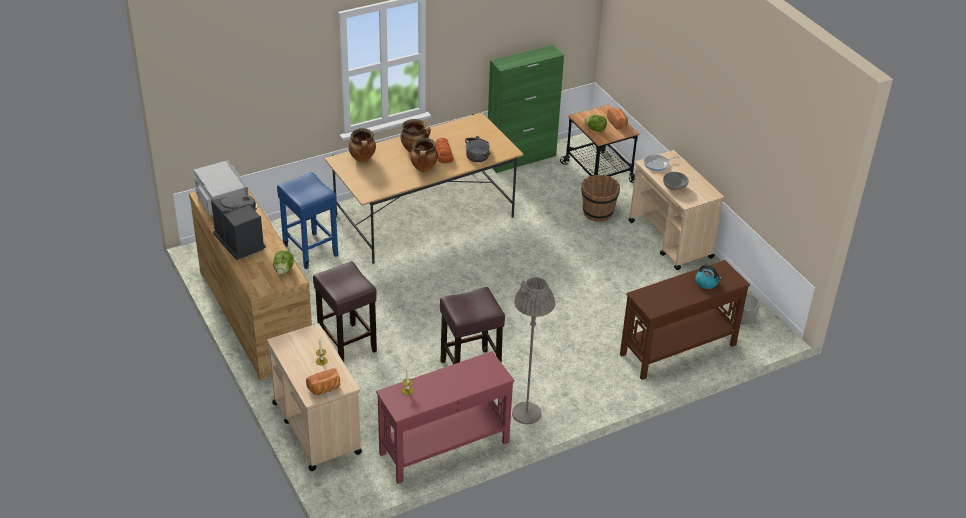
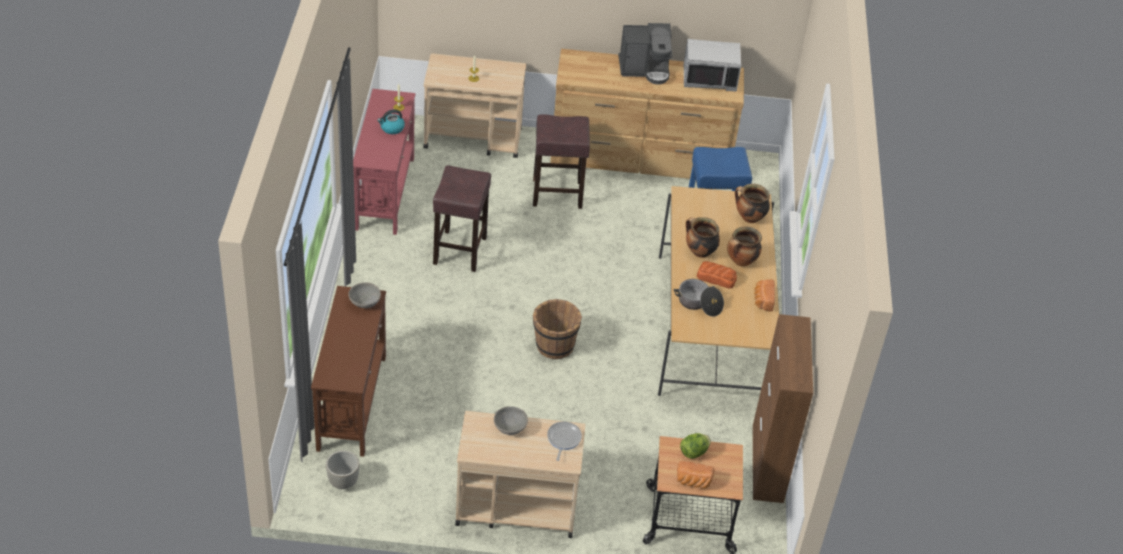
camera: 120 degrees right, 5 degrees up
lettuce [273,250,294,274] -> none
bread [306,368,340,395] -> bread moved to [754,279,775,312]
green cabinet [488,45,564,173] -> brown cabinet [753,314,813,503]
grey floor lamp [512,277,555,425] -> none
brown bucket [581,175,620,222] -> brown bucket moved to [533,299,582,359]
kettle [695,264,722,289] -> kettle moved to [377,109,405,134]
none -> grey bowl [348,282,381,308]

